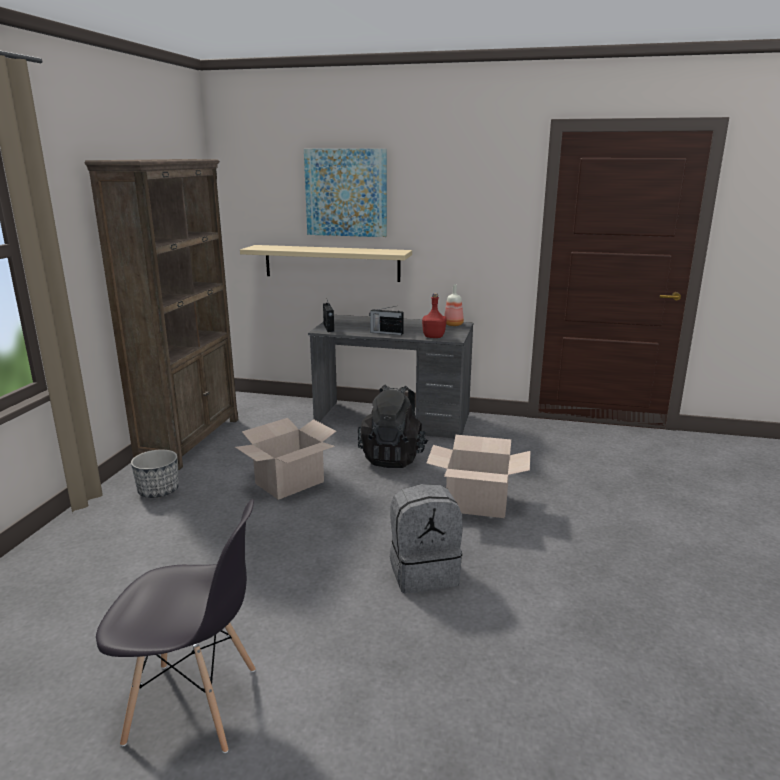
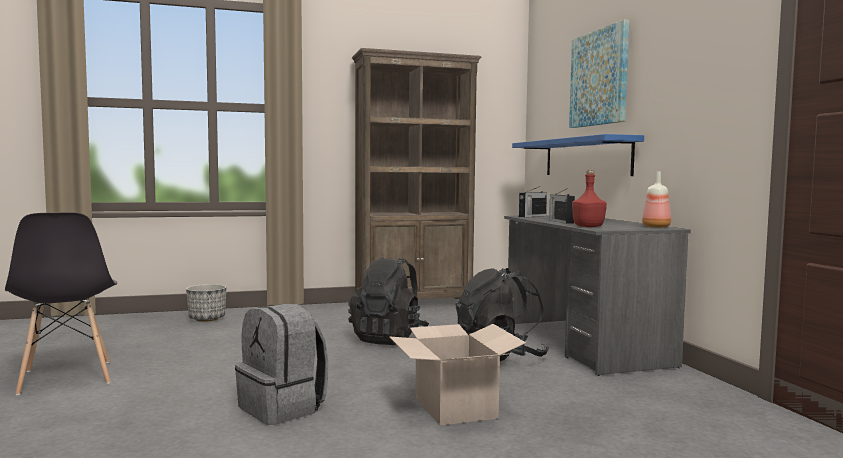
camera: 60 degrees right, 15 degrees down
planter [131,450,179,498] -> planter moved to [186,284,226,322]
cardboard box [235,418,336,500] -> black backpack [348,257,429,345]
beige shelf [240,245,412,282] -> blue shelf [512,134,644,176]

